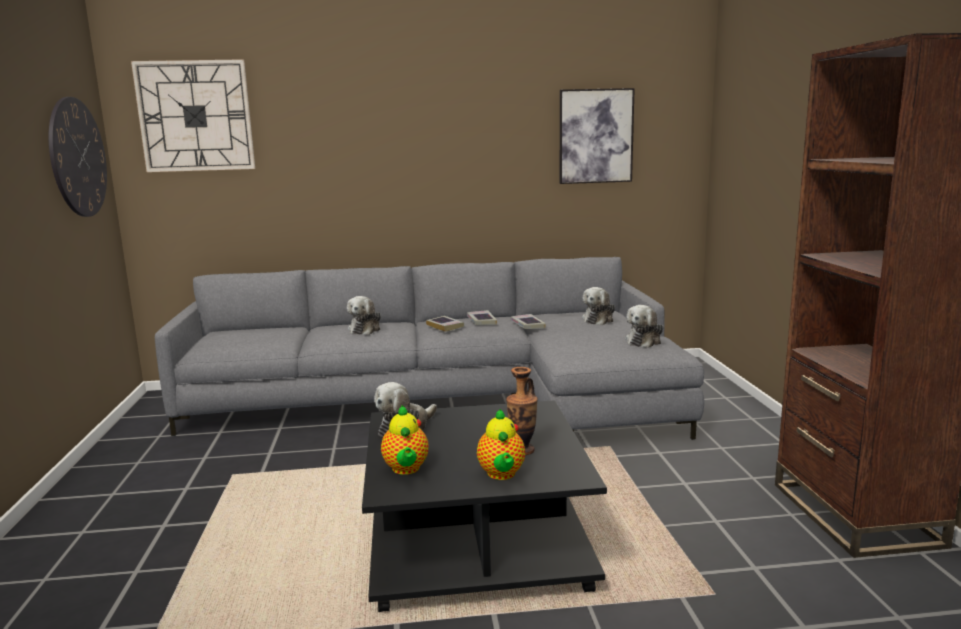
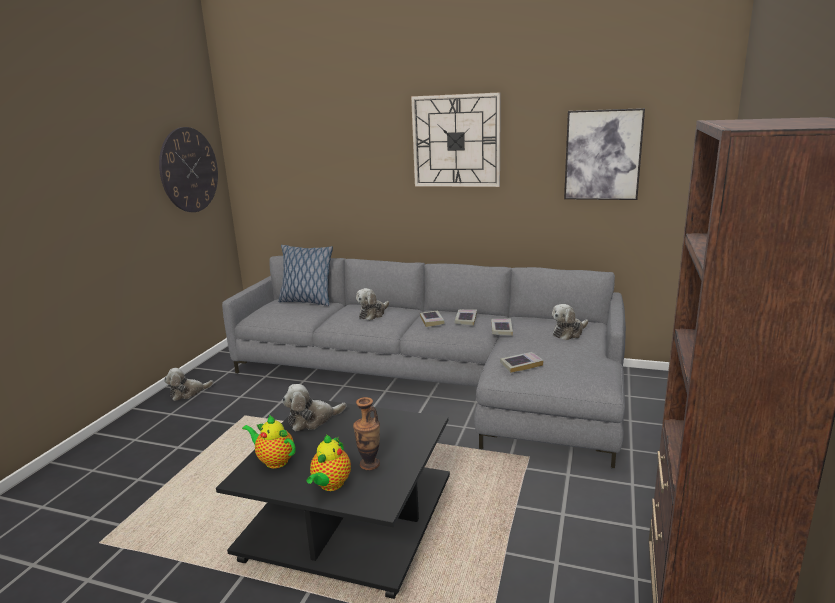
camera: 25 degrees right, 5 degrees up
wall clock [131,59,255,172] -> wall clock moved to [411,92,501,187]
teapot [381,405,429,475] -> teapot turned 105 degrees clockwise [242,415,295,468]
plush toy [625,305,663,348] -> plush toy moved to [164,368,214,401]
none -> pillow [278,245,333,306]
none -> book [500,352,544,373]

